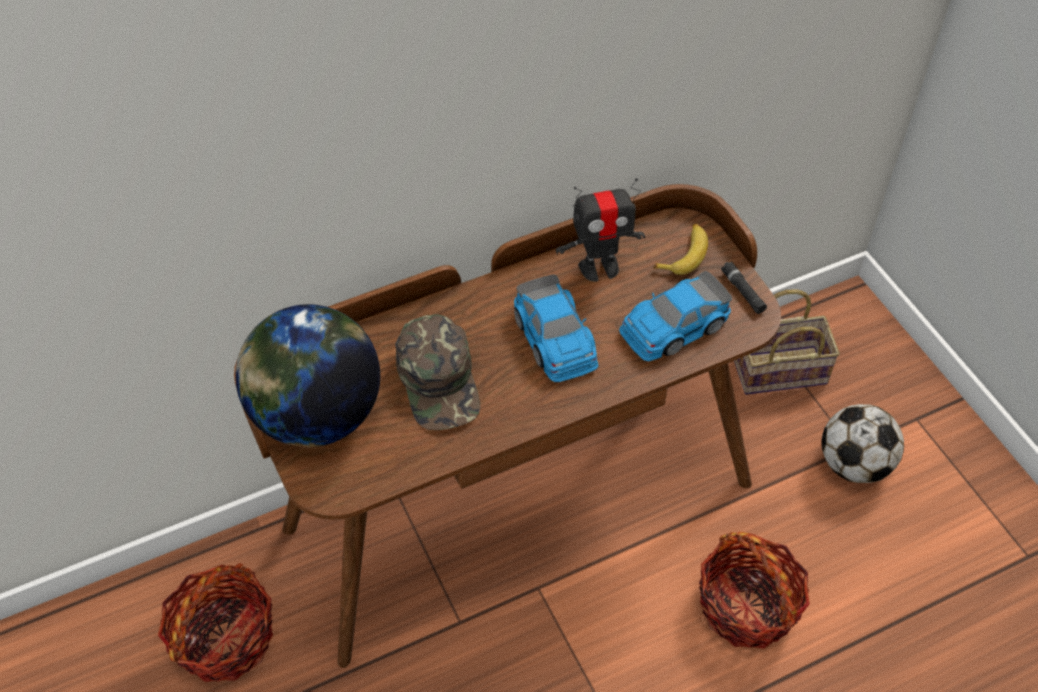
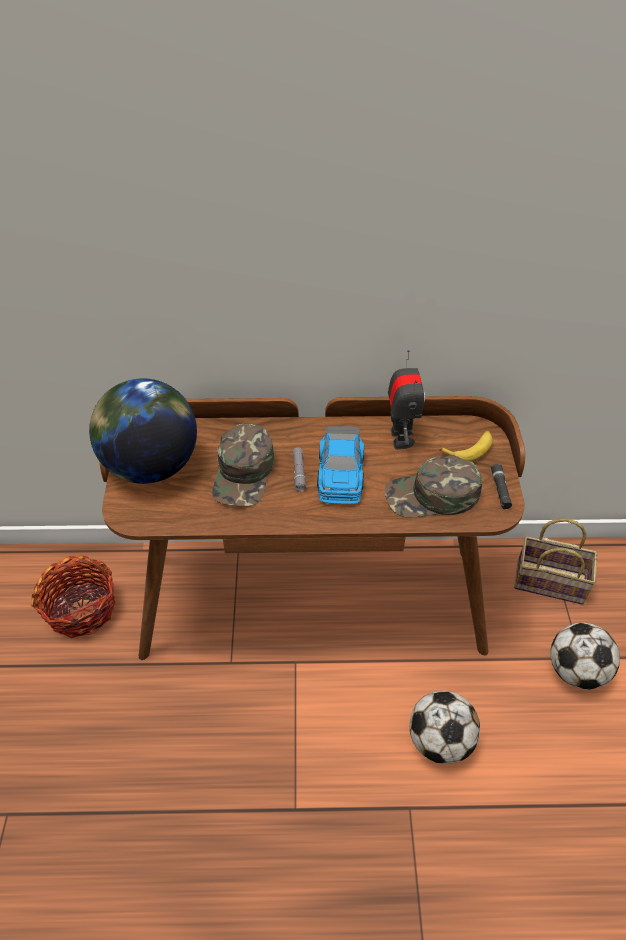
camera: 25 degrees right, 5 degrees down
toy robot [556,178,645,282] -> toy robot turned 105 degrees counterclockwise [388,350,425,449]
toy car [619,271,732,361] -> green cap [385,455,482,518]
basket [699,532,810,649] -> football [410,691,480,764]
none -> grey flashlight [293,447,306,492]

